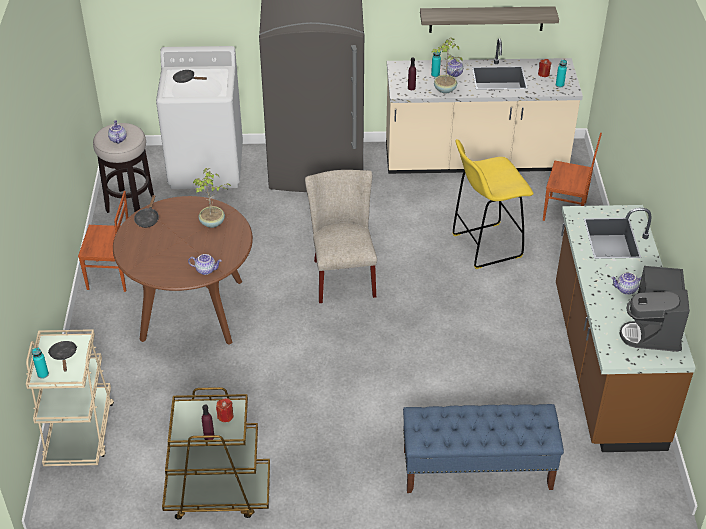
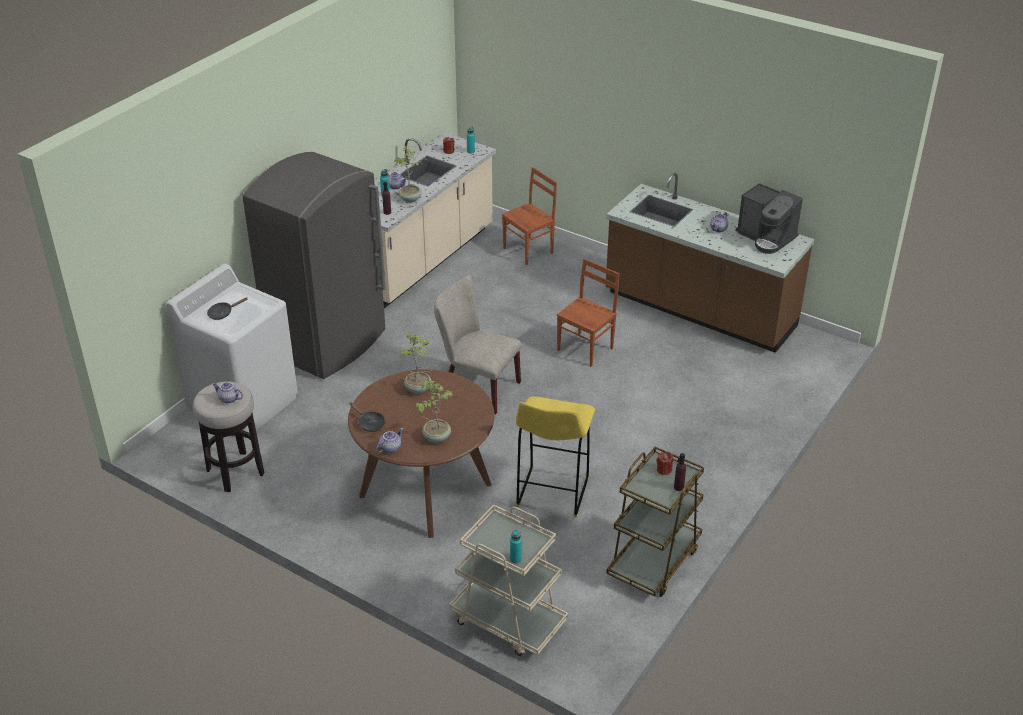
camera: 55 degrees left, 5 degrees down
black frying pan [48,341,77,372] -> none
brown chair [78,191,128,292] -> brown chair moved to [557,258,619,367]
teapot [188,254,222,275] -> teapot moved to [376,428,403,454]
blue bench [403,404,564,493] -> none
shelf [420,6,559,33] -> none
yellow stool [452,139,534,269] -> yellow stool moved to [516,396,595,517]
none -> potted plant [415,381,453,443]

